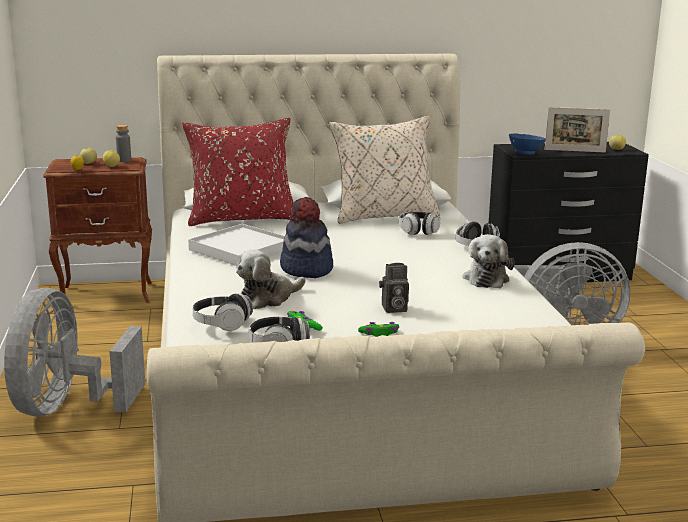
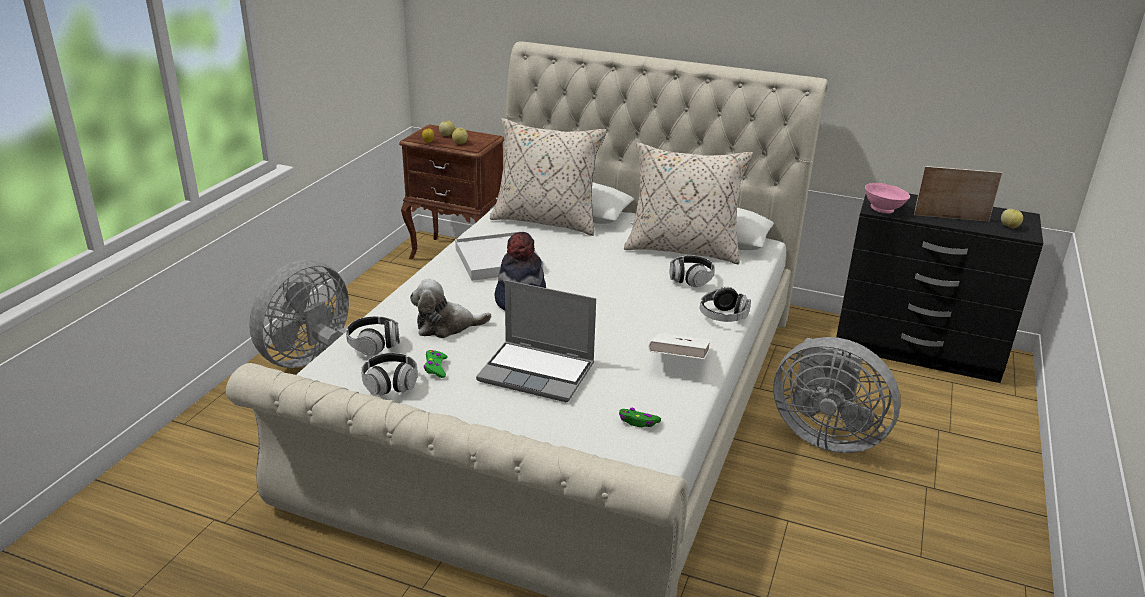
camera: 30 degrees right, 10 degrees up
grey bottle [116,125,131,162] -> none
red pillow [182,118,294,226] -> beige pillow [490,118,607,236]
green game controller [358,322,399,337] -> green game controller moved to [619,408,661,427]
camera [379,263,409,313] -> laptop [476,280,596,402]
plush toy [463,234,514,288] -> white book [648,333,711,359]
blue bowl [509,133,546,155] -> pink bowl [865,183,910,214]
picture frame [545,107,610,153] -> picture frame turned 150 degrees clockwise [914,166,1002,222]

